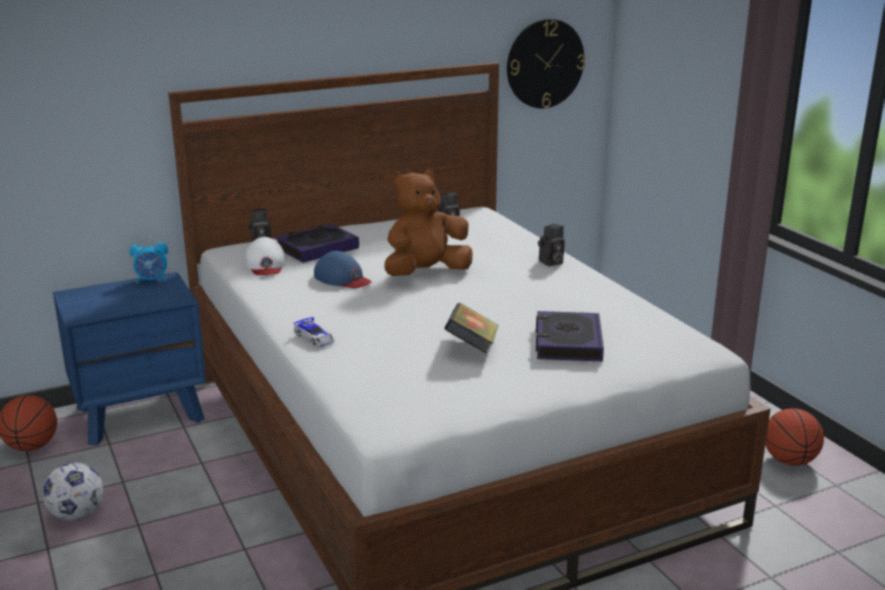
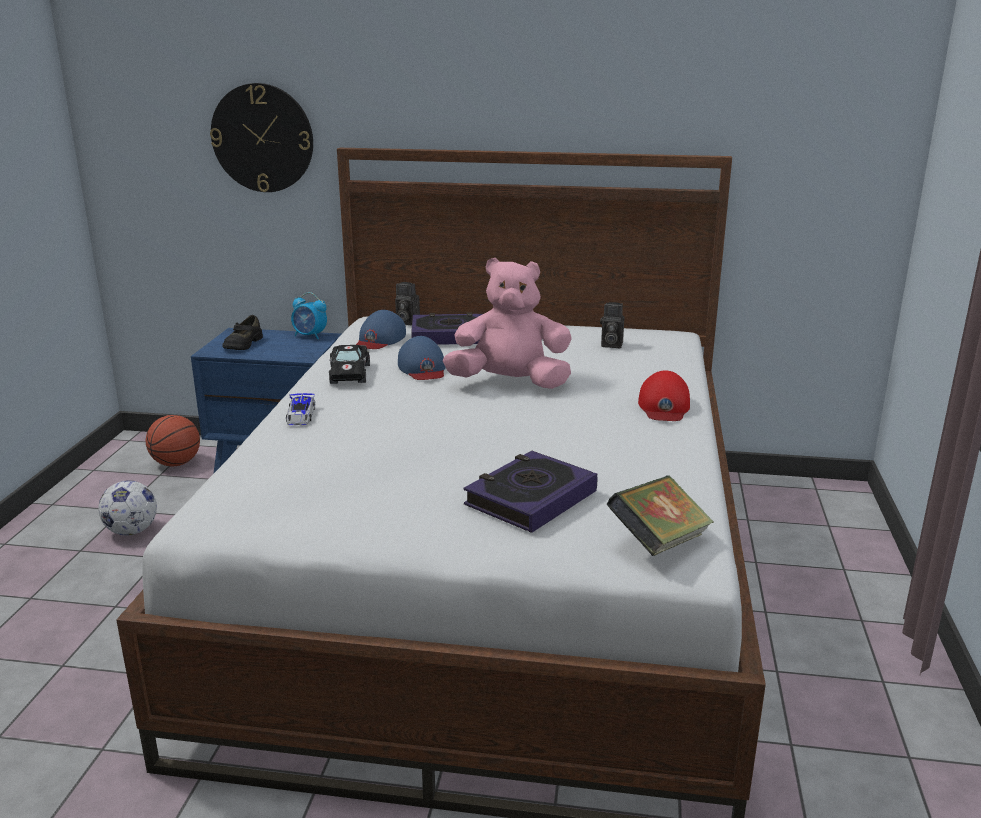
camera: 35 degrees right, 0 degrees up
white cap [245,237,286,275] -> blue cap [356,310,406,349]
brown plush toy [384,170,473,276] -> pink plush toy [443,258,572,389]
book [444,303,498,353] -> book moved to [607,475,714,556]
wall clock [507,19,585,108] -> wall clock moved to [210,83,313,192]
camera [538,224,565,266] -> red cap [638,370,690,421]
basketball [765,408,824,466] -> none
none -> black shoe [222,315,263,350]
none -> black toy car [329,345,370,384]

